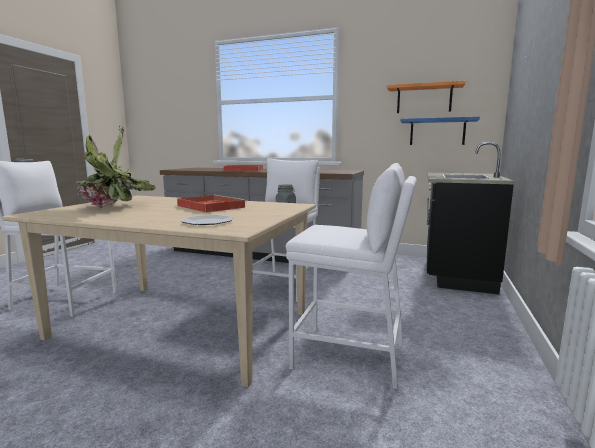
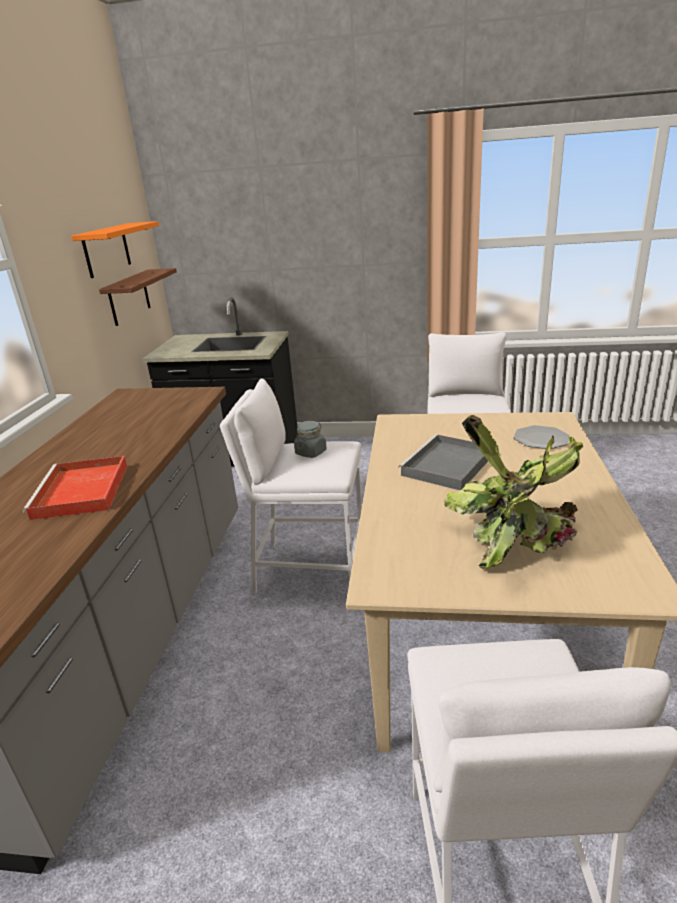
camera: 100 degrees left, 15 degrees up
red tray [177,195,246,213] -> grey tray [398,434,488,490]
blue shelf [401,117,480,145] -> brown shelf [99,268,177,326]

